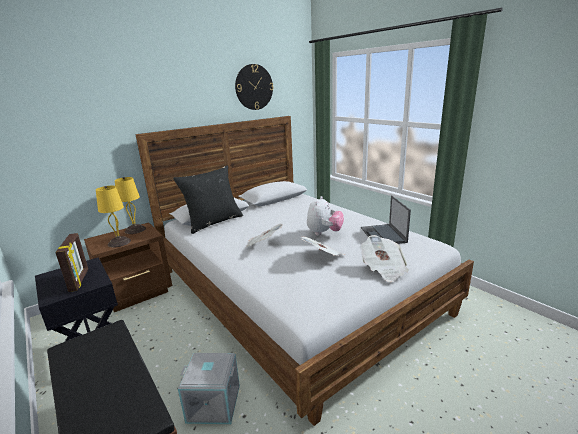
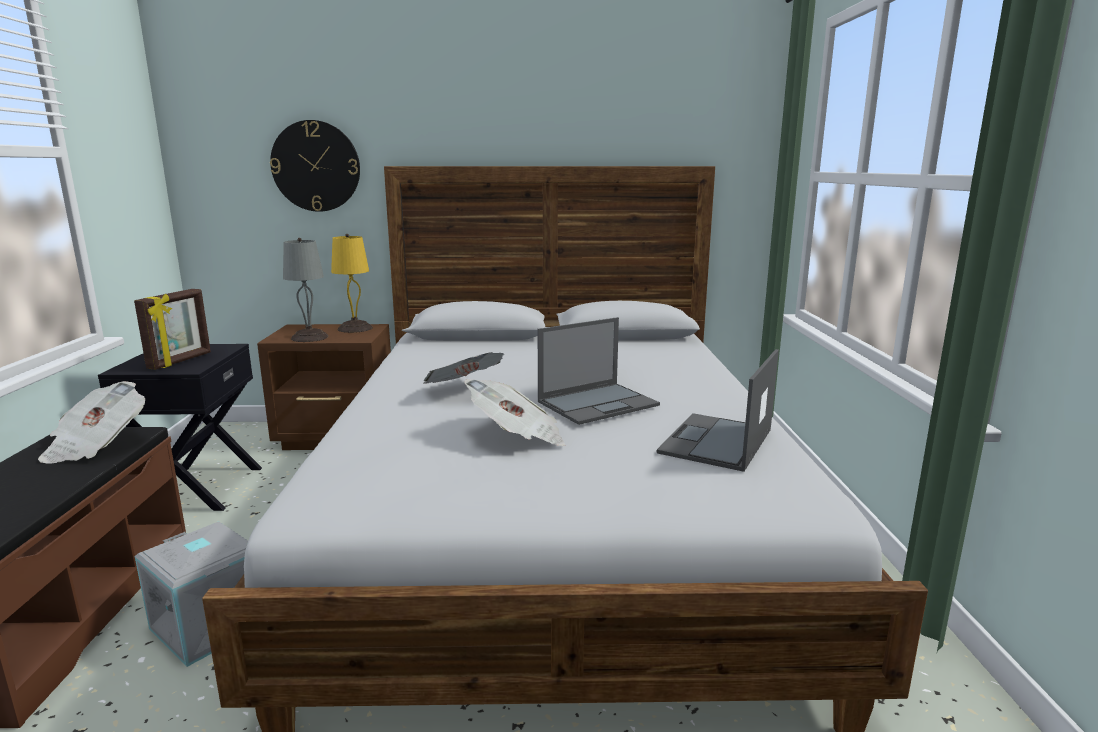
camera: 35 degrees right, 5 degrees down
yellow table lamp [96,186,131,248] -> grey table lamp [283,238,329,342]
black pillow [173,165,243,234] -> none
wall clock [235,64,274,110] -> wall clock moved to [270,120,360,212]
plush toy [307,196,344,235] -> laptop [538,317,660,425]
newspaper [361,235,409,282] -> newspaper moved to [38,381,145,464]

